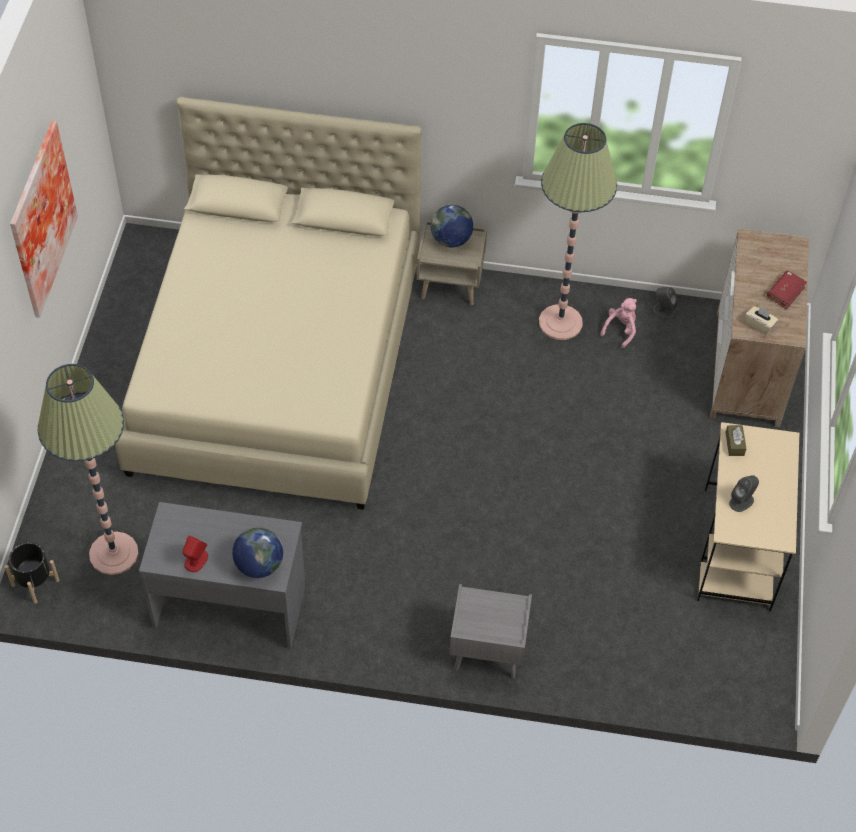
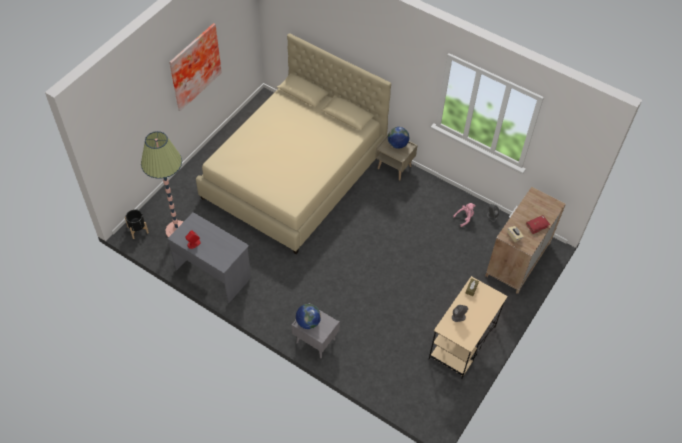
camera: 25 degrees right, 0 degrees up
globe [232,527,283,578] -> globe moved to [296,304,321,329]
floor lamp [539,123,617,340] -> none

